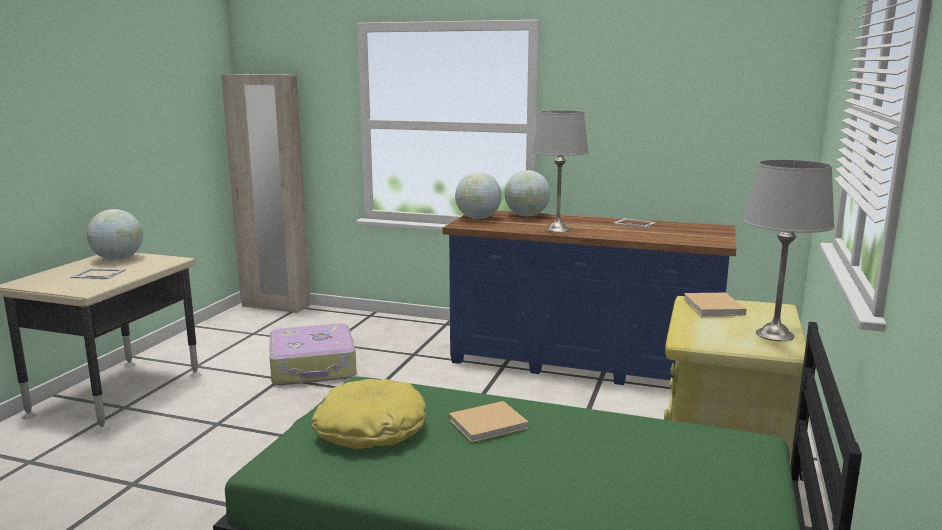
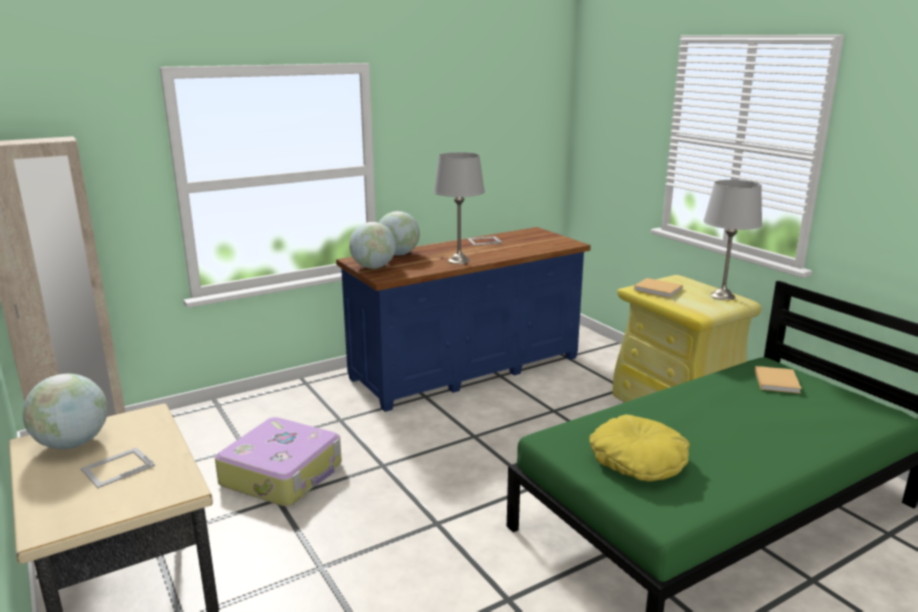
camera: 50 degrees left, 5 degrees up
beige book [449,401,529,443] -> beige book moved to [755,366,802,394]

